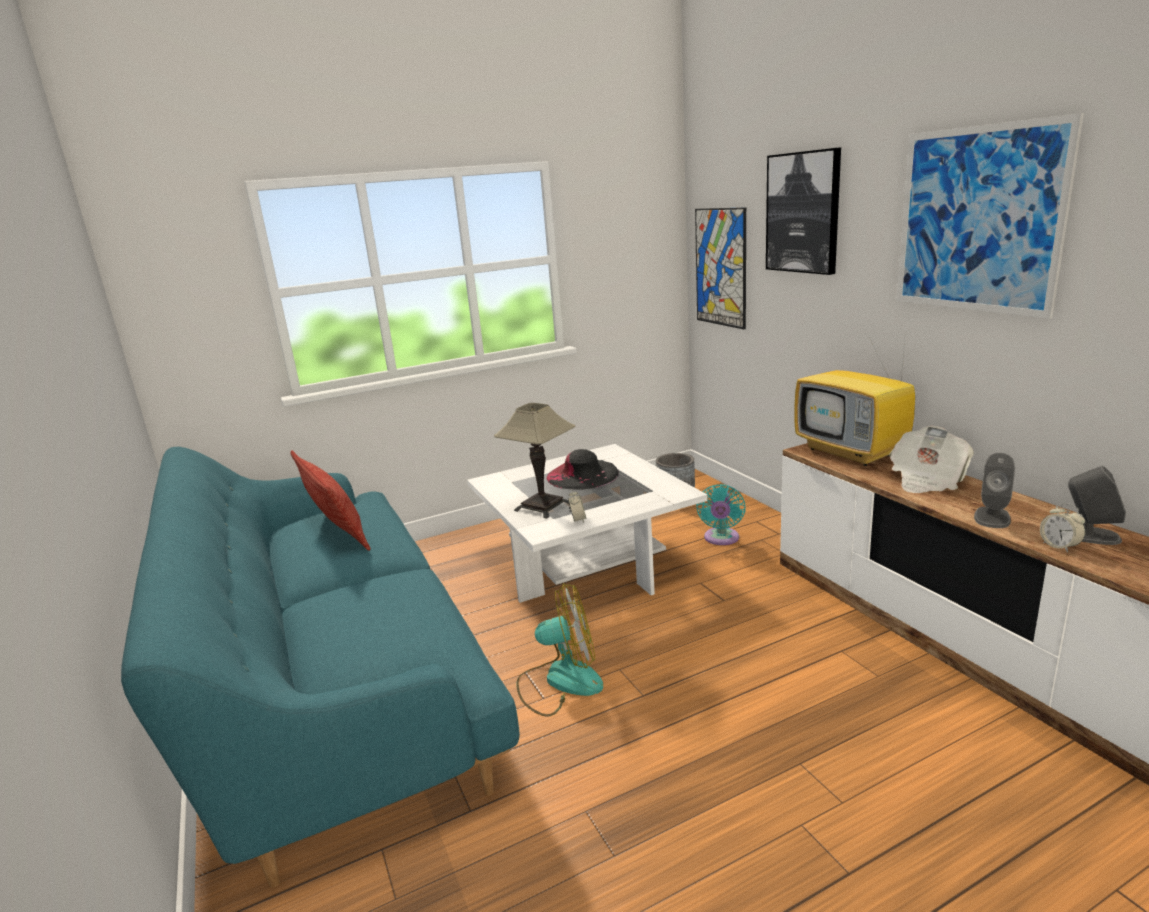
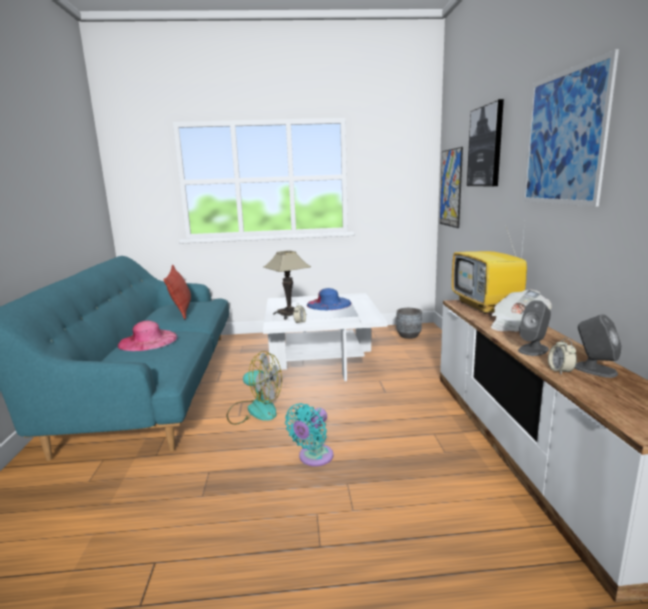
camera: 20 degrees right, 5 degrees down
black hat [547,449,619,490] -> blue hat [307,288,351,310]
turquoise fan [696,484,746,545] -> turquoise fan moved to [285,403,333,466]
none -> pink hat [118,321,178,351]

